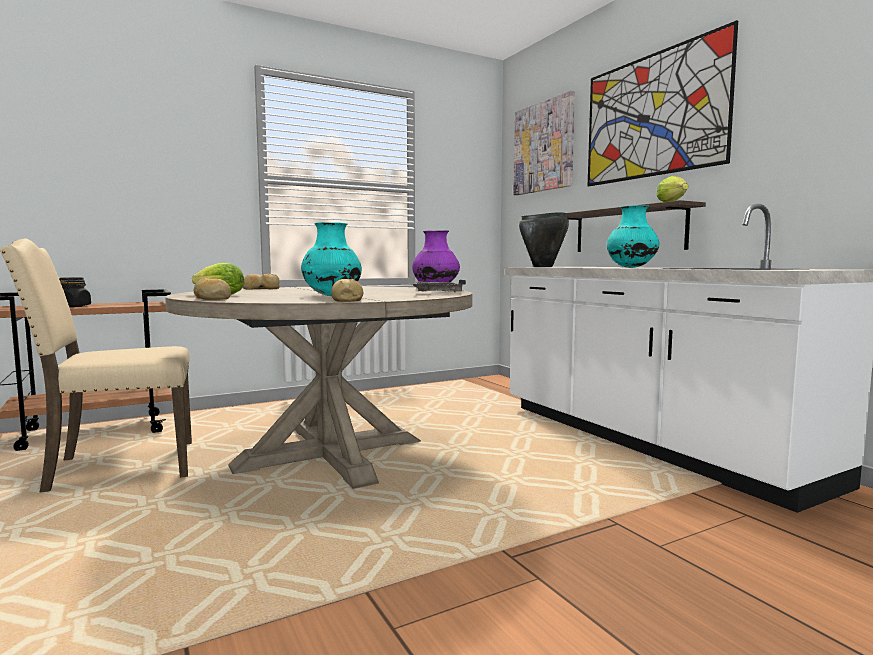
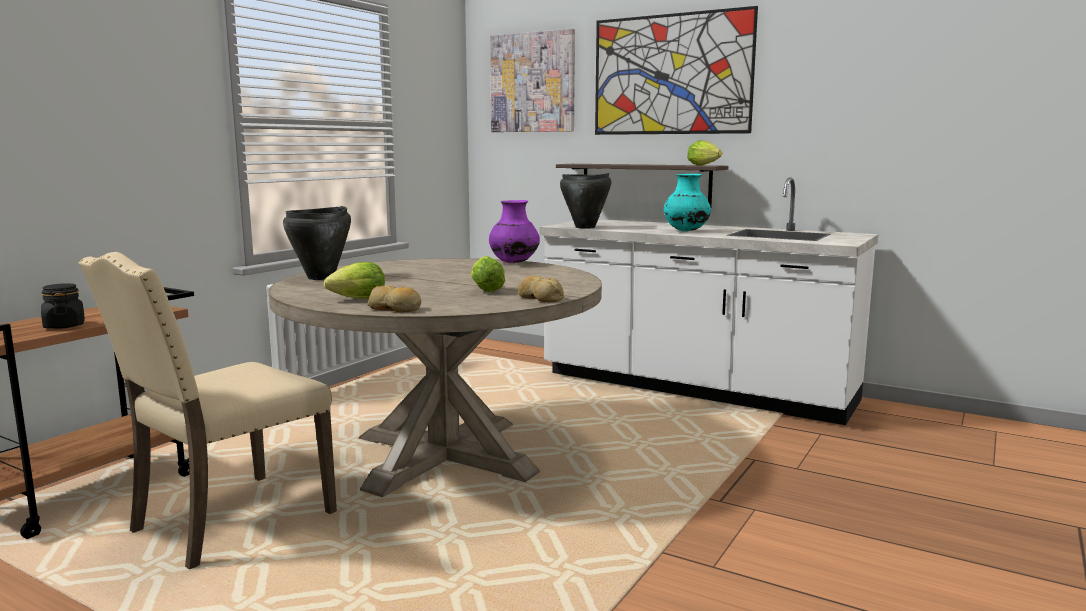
camera: 30 degrees left, 5 degrees up
bread [243,274,280,289] -> black cooking pot [283,206,351,280]
turquoise vase [301,222,362,296] -> lettuce [471,256,505,292]
grey tray [408,280,466,292] -> none

